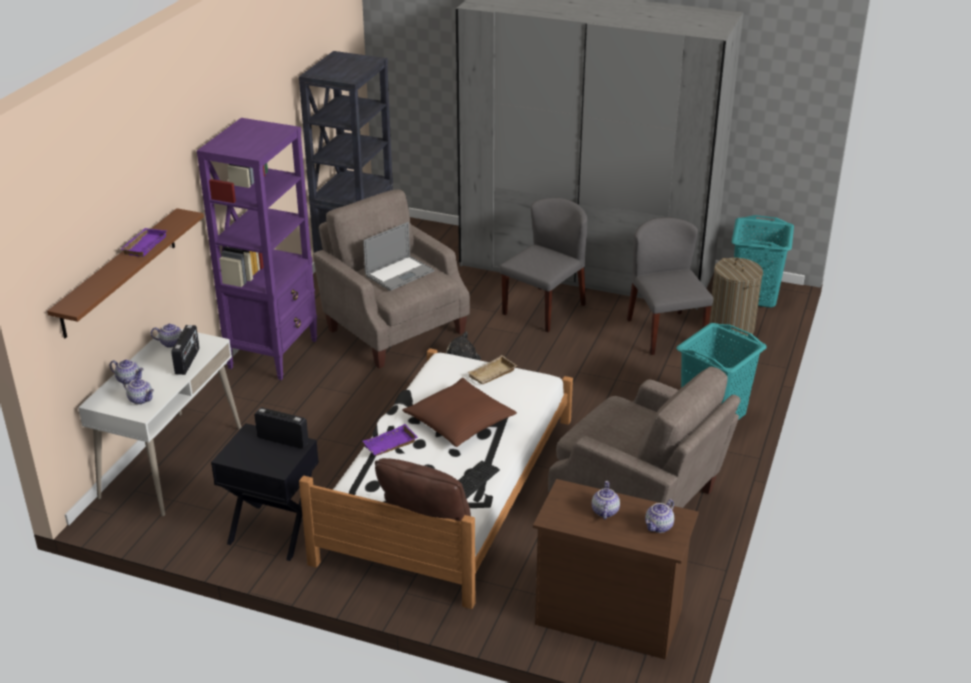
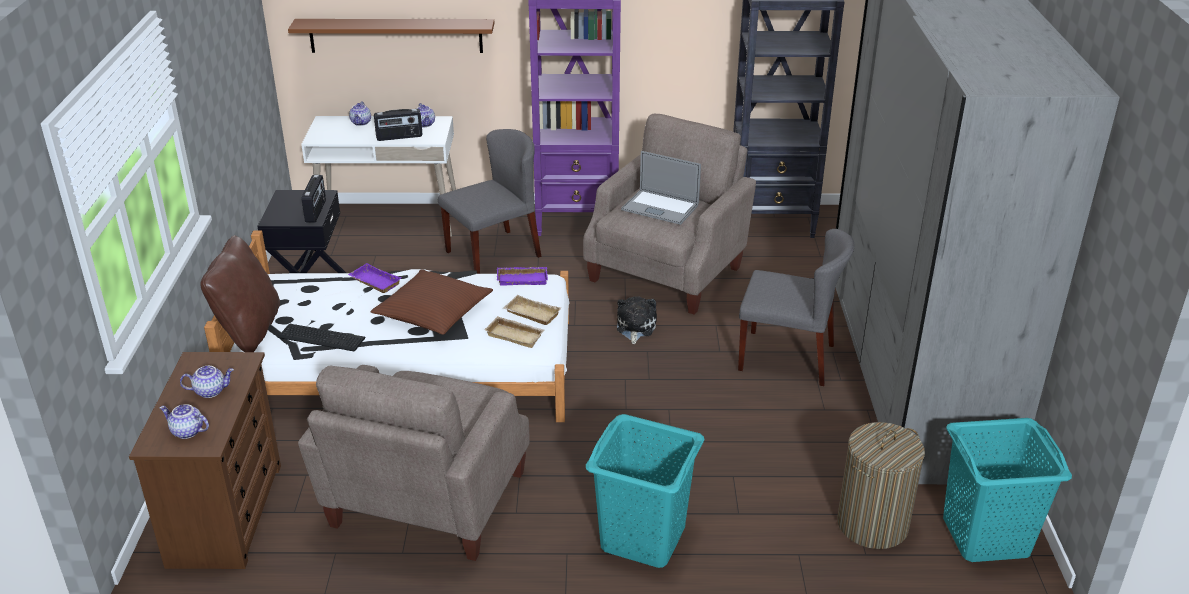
camera: 70 degrees right, 0 degrees up
purple tray [121,228,167,257] -> purple tray moved to [496,267,548,286]
teapot [123,378,154,404] -> none
grey chair [627,218,713,355] -> grey chair moved to [438,129,541,274]
none -> beige tray [484,316,545,348]

